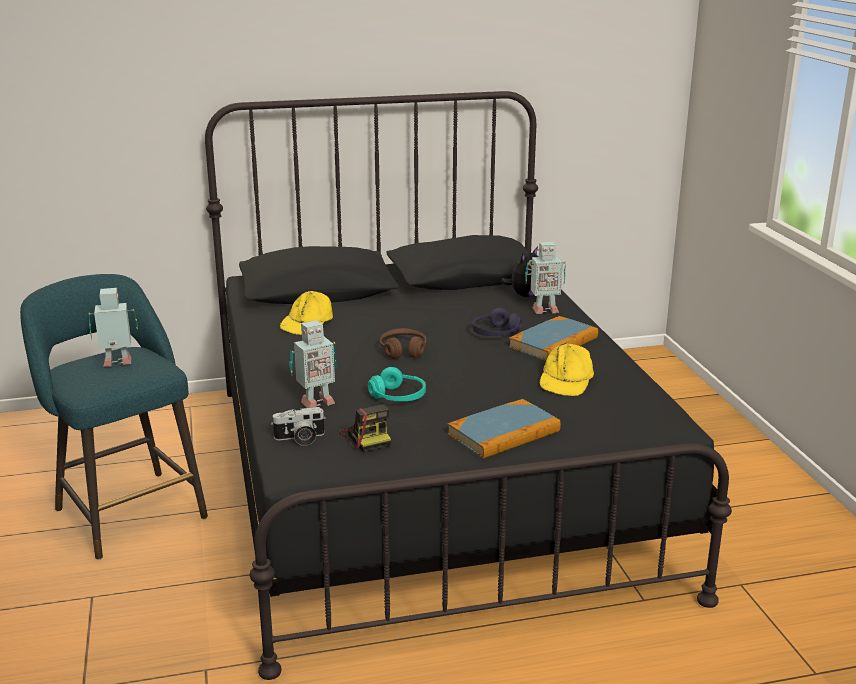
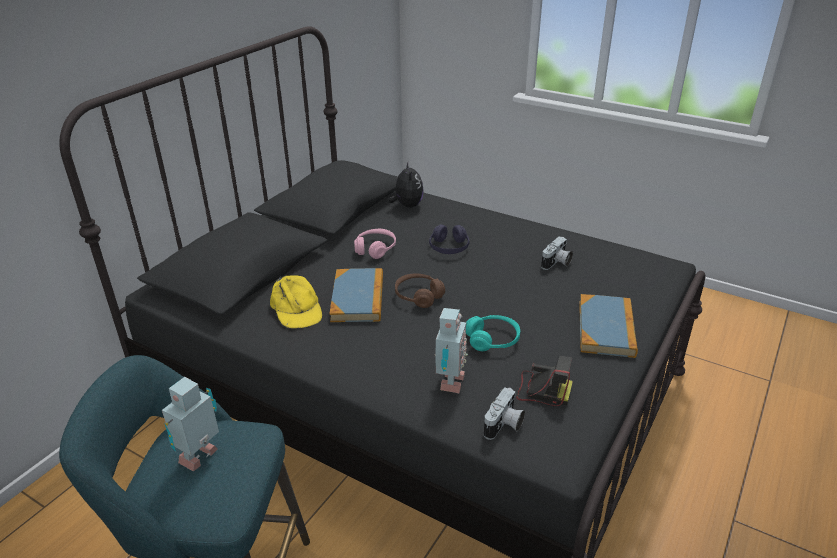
camera: 45 degrees left, 10 degrees up
book [509,316,598,361] -> book moved to [329,268,383,322]
toy robot [525,242,566,314] -> none
yellow cap [540,342,594,396] -> camera [541,236,573,270]
none -> pink headphones [354,229,396,259]

